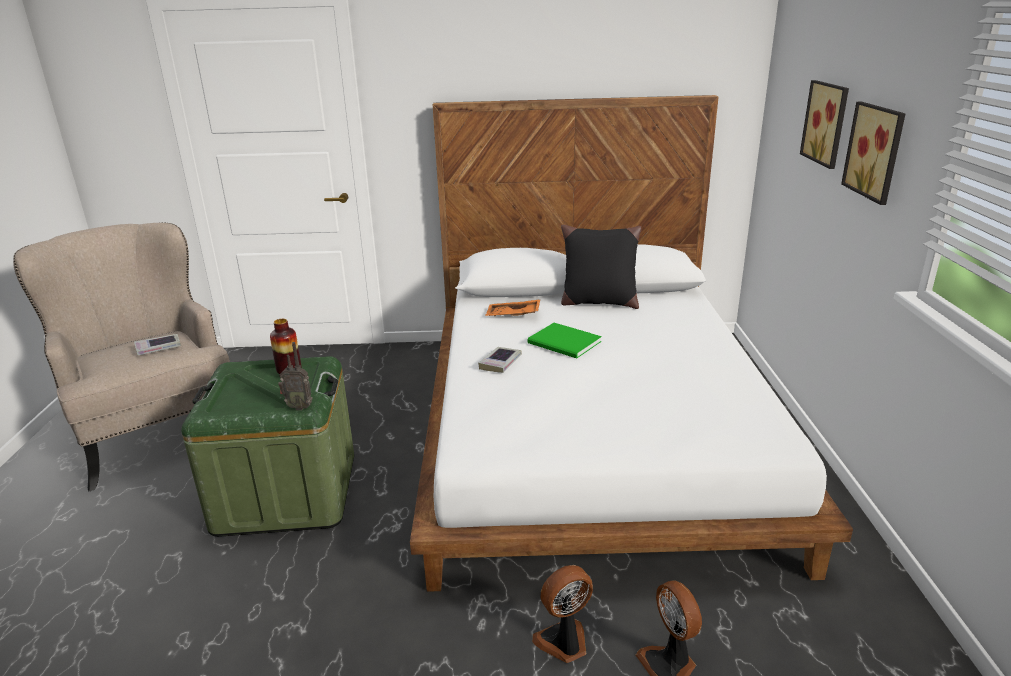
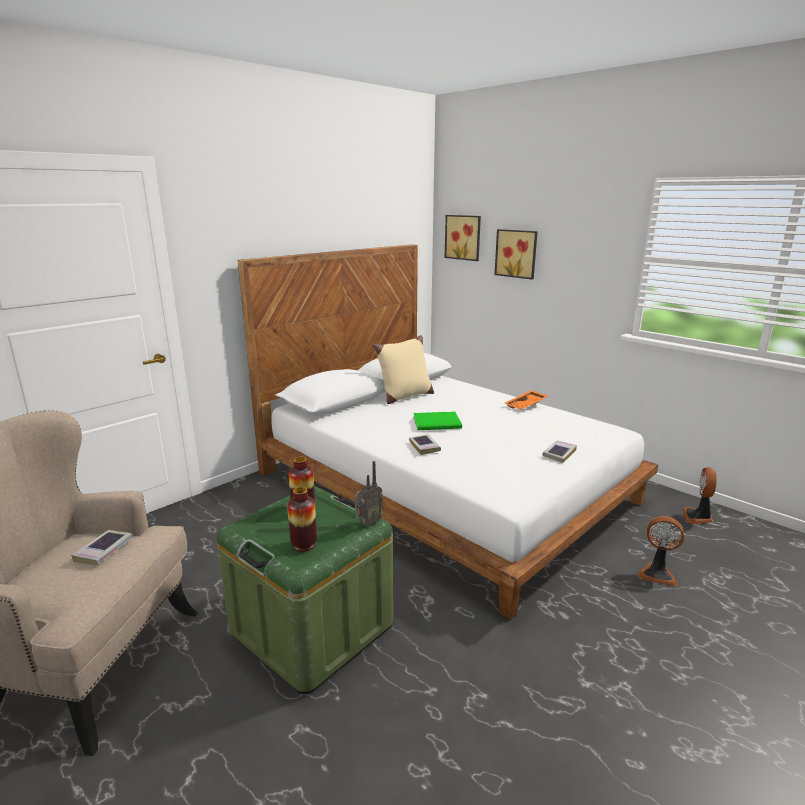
camera: 45 degrees left, 5 degrees down
orange tray [485,299,540,316] -> orange tray moved to [504,390,548,409]
fan [532,565,593,663] -> fan moved to [682,467,717,524]
black pillow [561,225,642,309] -> beige pillow [373,335,434,404]
picture [841,102,906,205] -> picture moved to [445,215,481,261]
none -> vase [287,487,317,552]
none -> book [542,440,577,463]

